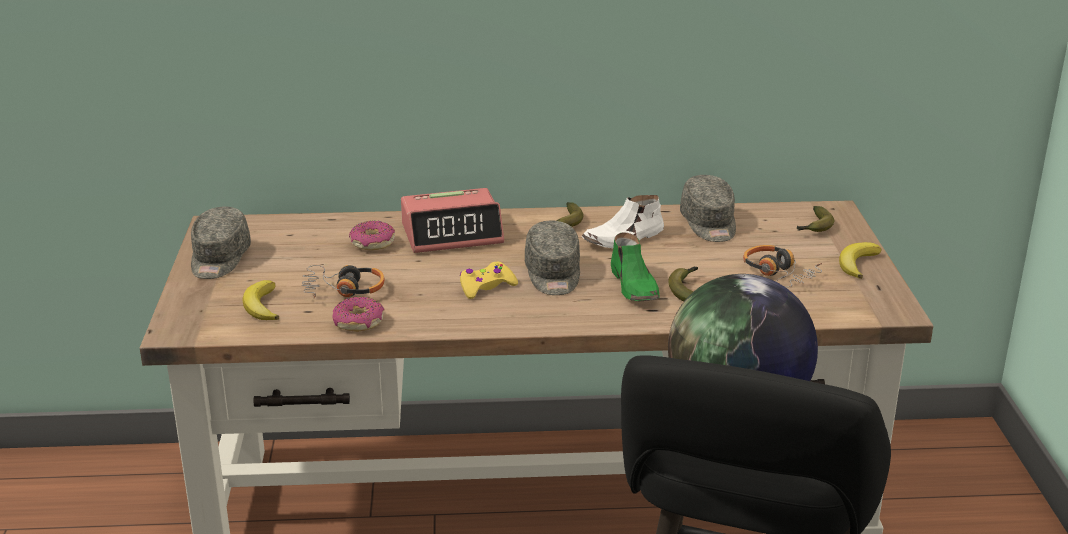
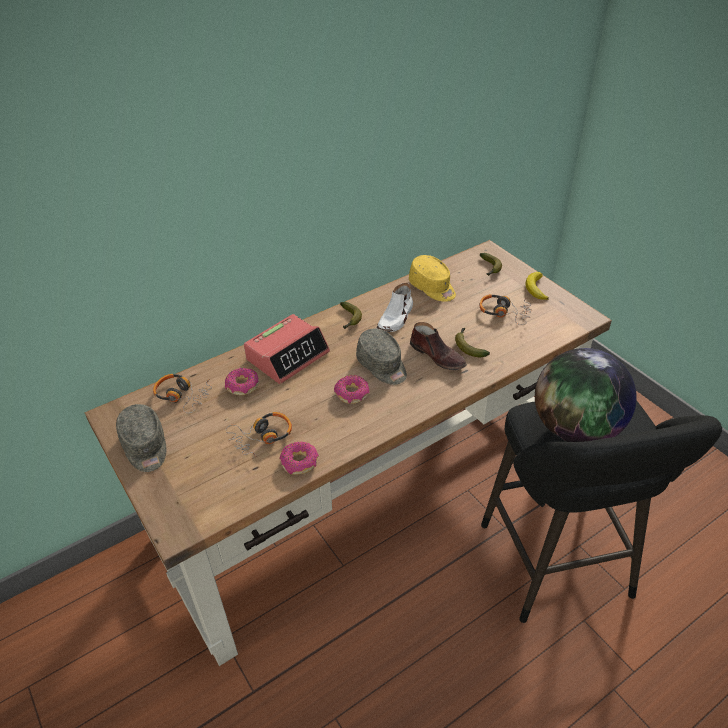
camera: 30 degrees left, 15 degrees up
banana [243,280,279,320] -> none
yellow game controller [459,262,518,299] -> donut [334,375,369,404]
green shoe [611,232,659,302] -> brown shoe [410,322,467,370]
grey cap [680,175,736,242] -> yellow cap [409,255,456,302]
none -> headphones [153,374,212,413]

